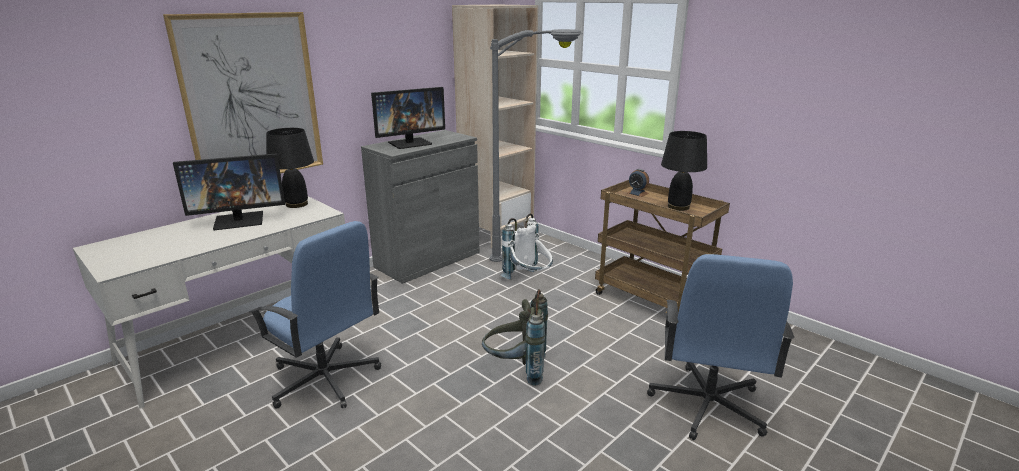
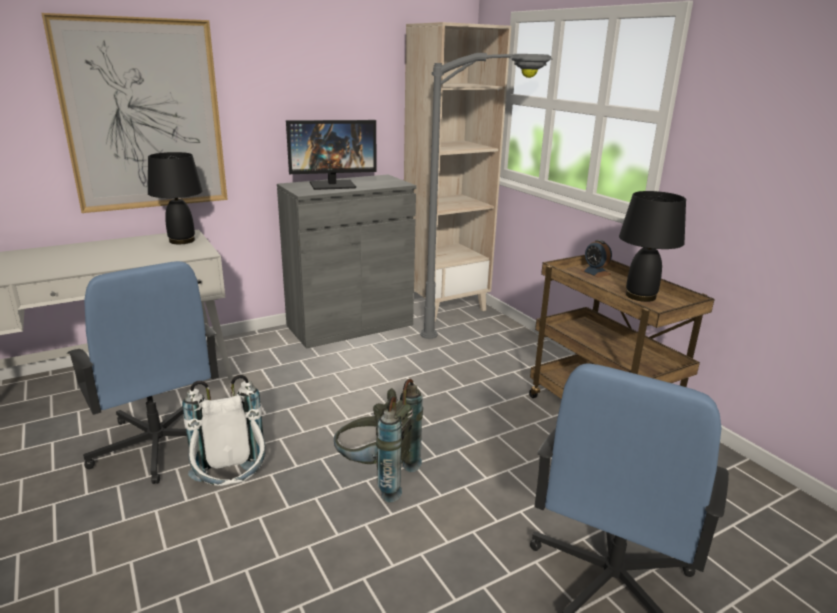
camera: 15 degrees right, 0 degrees up
monitor [173,153,285,230] -> none
white backpack [501,214,553,280] -> white backpack moved to [182,375,266,486]

